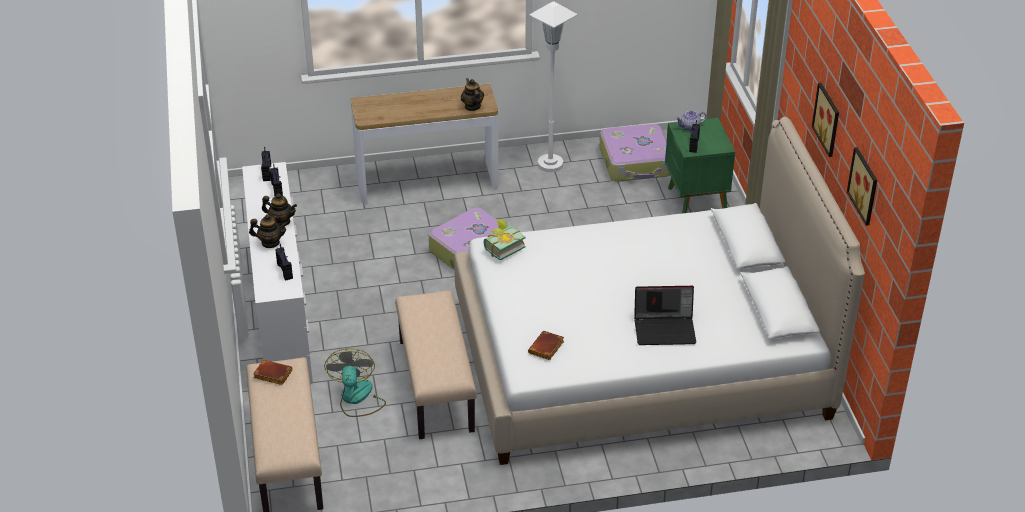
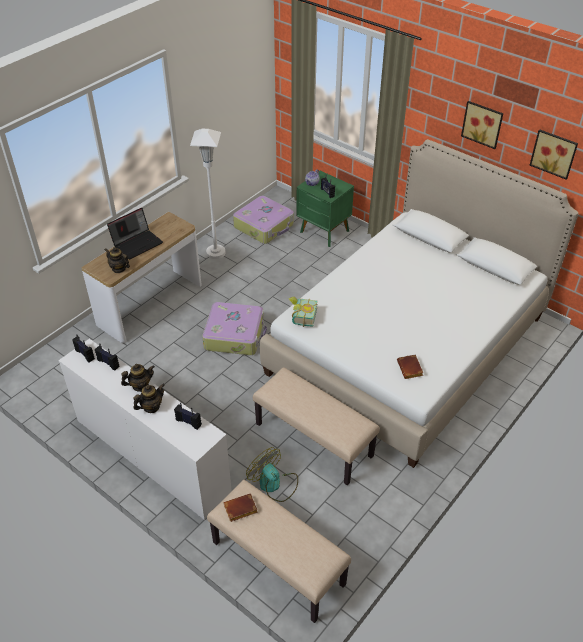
camera: 40 degrees left, 5 degrees up
teapot [461,78,484,111] -> teapot moved to [104,247,130,273]
laptop [634,286,696,345] -> laptop moved to [107,208,163,259]

